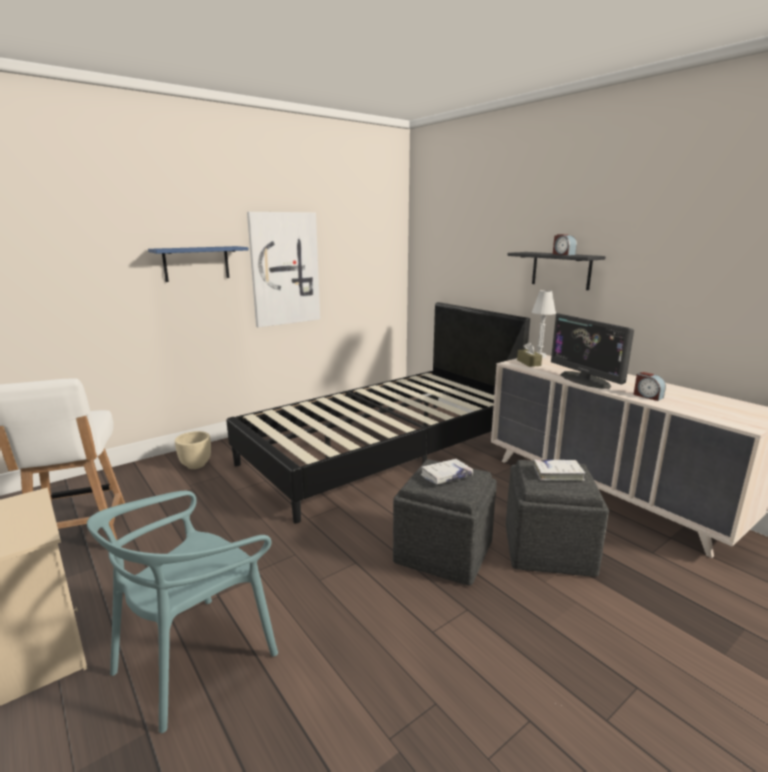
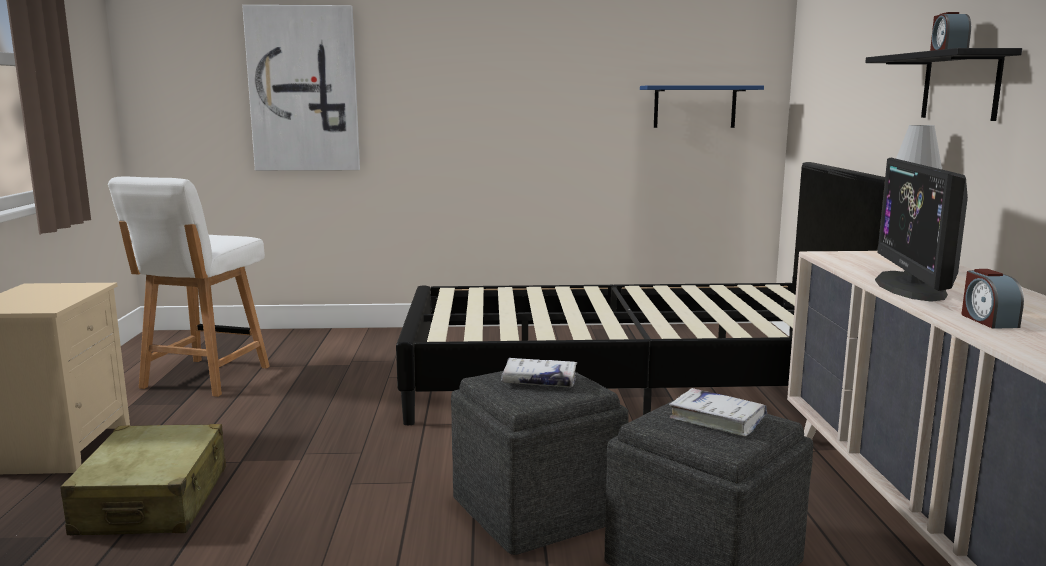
camera: 35 degrees right, 5 degrees down
turquoise chair [87,491,278,733] -> beige suitcase [60,424,226,535]
blue shelf [148,246,249,282] -> blue shelf moved to [640,85,764,128]
beige planter [175,431,211,469] -> none
picture [247,212,320,327] -> picture moved to [242,5,360,171]
brown tissue box [517,342,542,367] -> none

